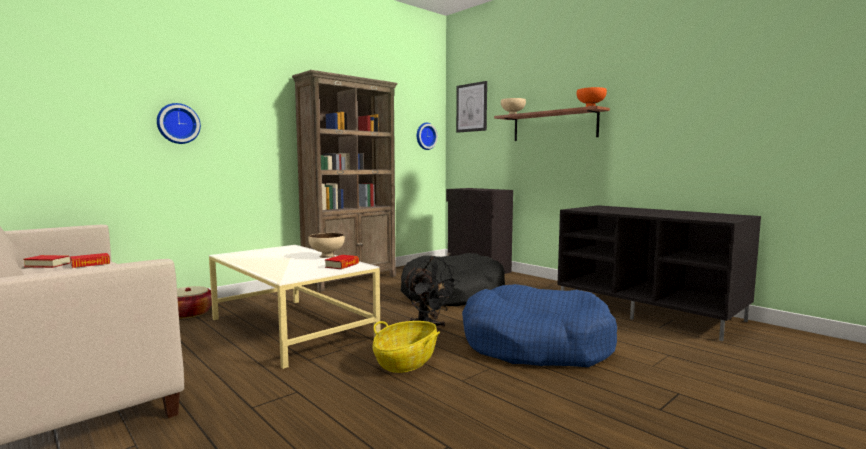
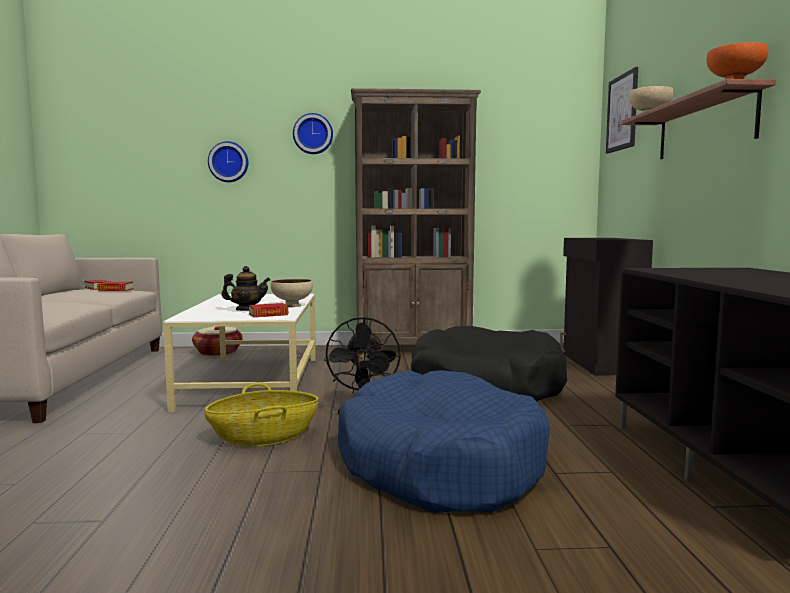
camera: 40 degrees right, 0 degrees up
wall clock [417,123,438,150] -> wall clock moved to [293,113,333,154]
none -> teapot [222,266,270,311]

